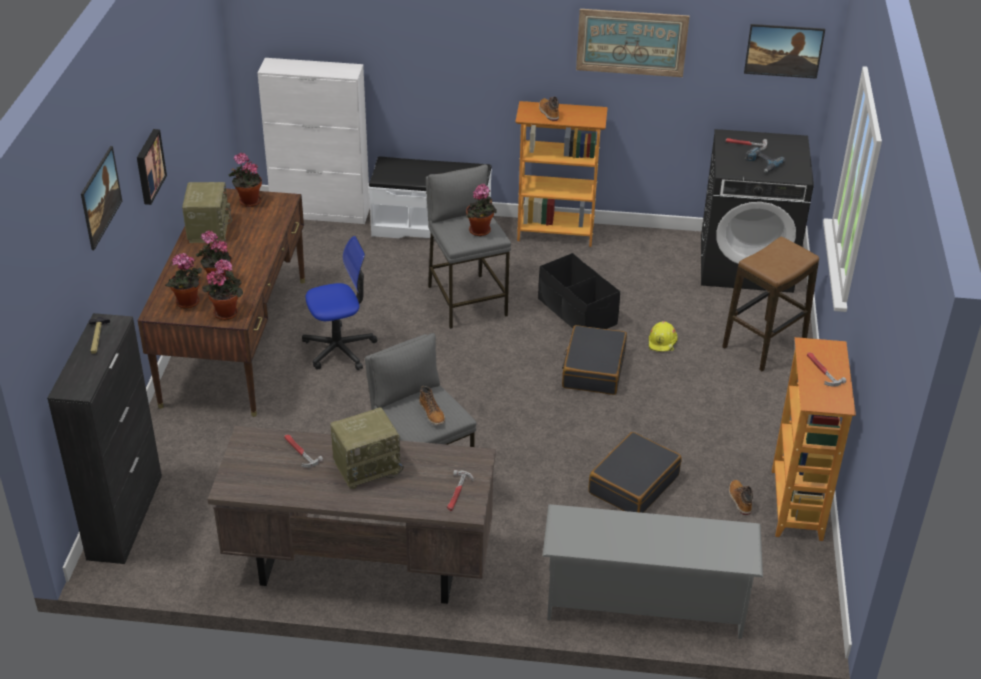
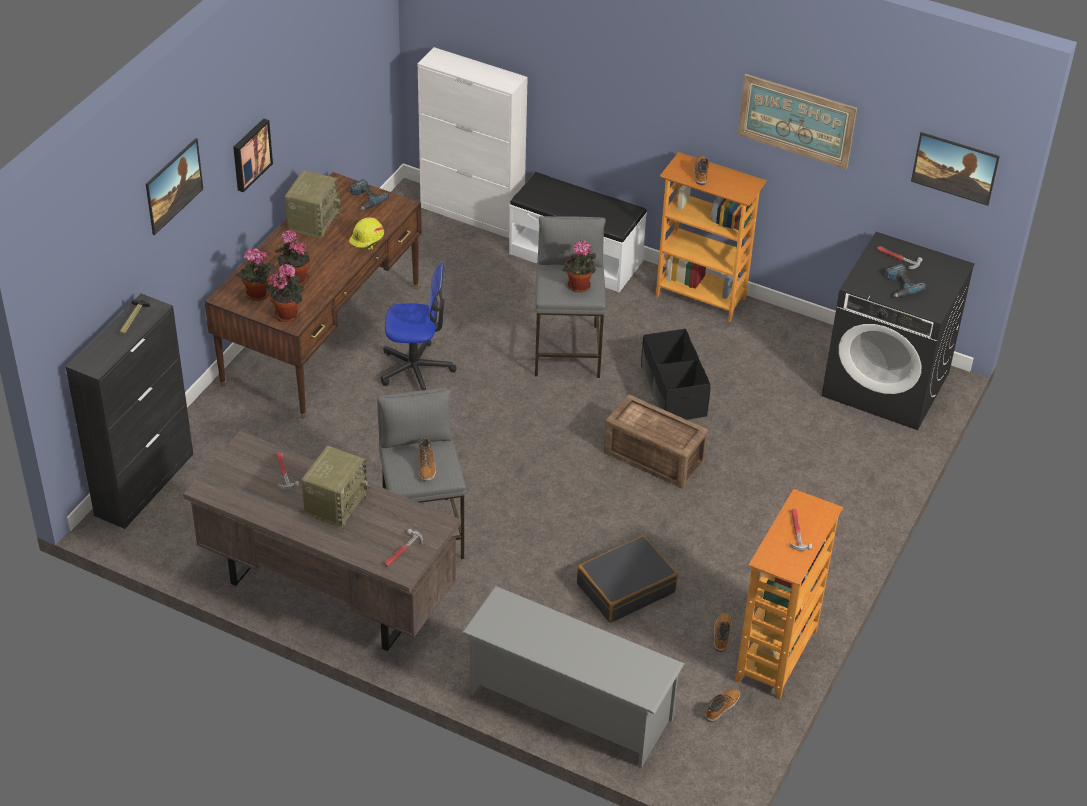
camera: 20 degrees right, 5 degrees up
potted plant [228,153,262,207] -> power drill [349,179,389,210]
radio [330,407,404,489] -> radio turned 60 degrees counterclockwise [301,446,370,528]
black suitcase [562,325,627,395] -> crate [604,395,708,488]
yellow hard hat [649,321,678,352] -> yellow hard hat moved to [349,217,384,250]
stool [722,236,819,371] -> none
none -> boot [705,689,740,722]

